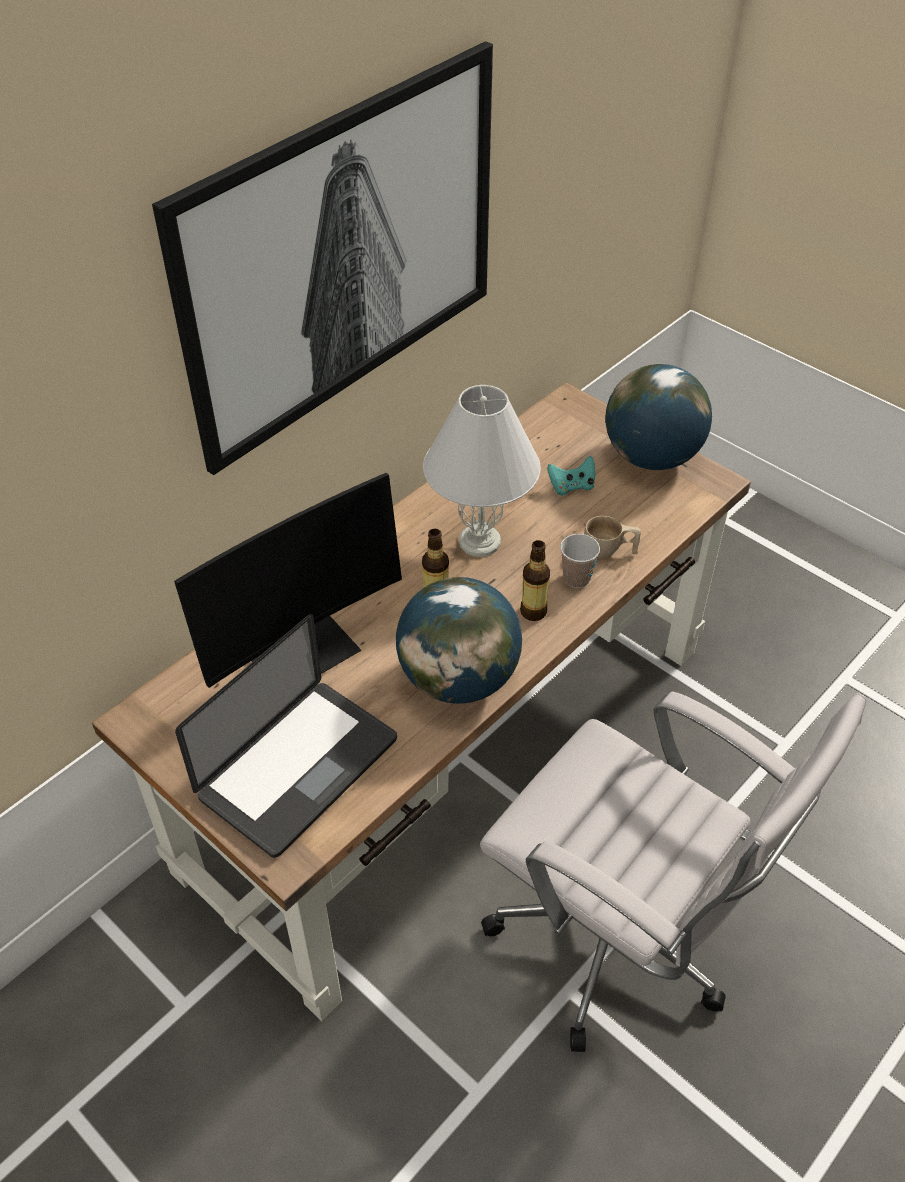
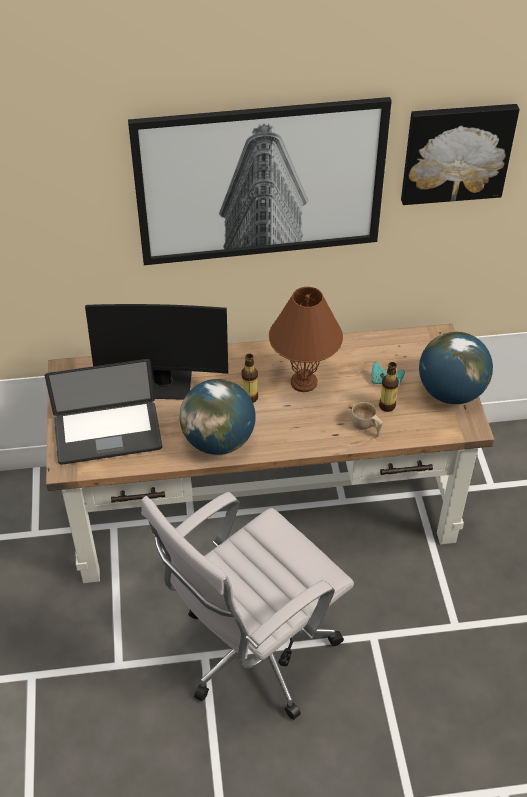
camera: 40 degrees right, 0 degrees up
white table lamp [423,385,541,557] -> brown table lamp [269,287,343,392]
white office chair [480,691,866,1052] -> white office chair turned 60 degrees clockwise [141,492,354,720]
bottle [520,540,550,621] -> bottle moved to [379,362,399,412]
cup [560,534,600,588] -> none
none -> picture [401,104,520,205]

